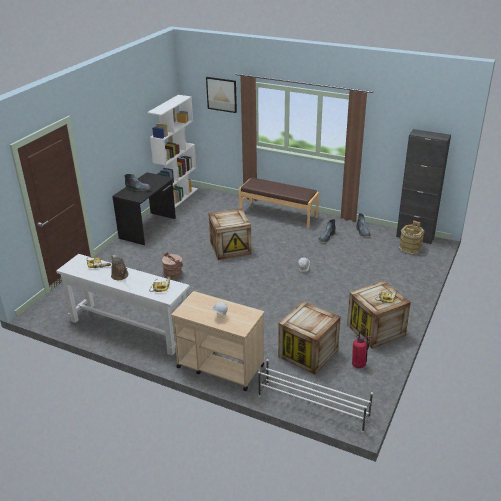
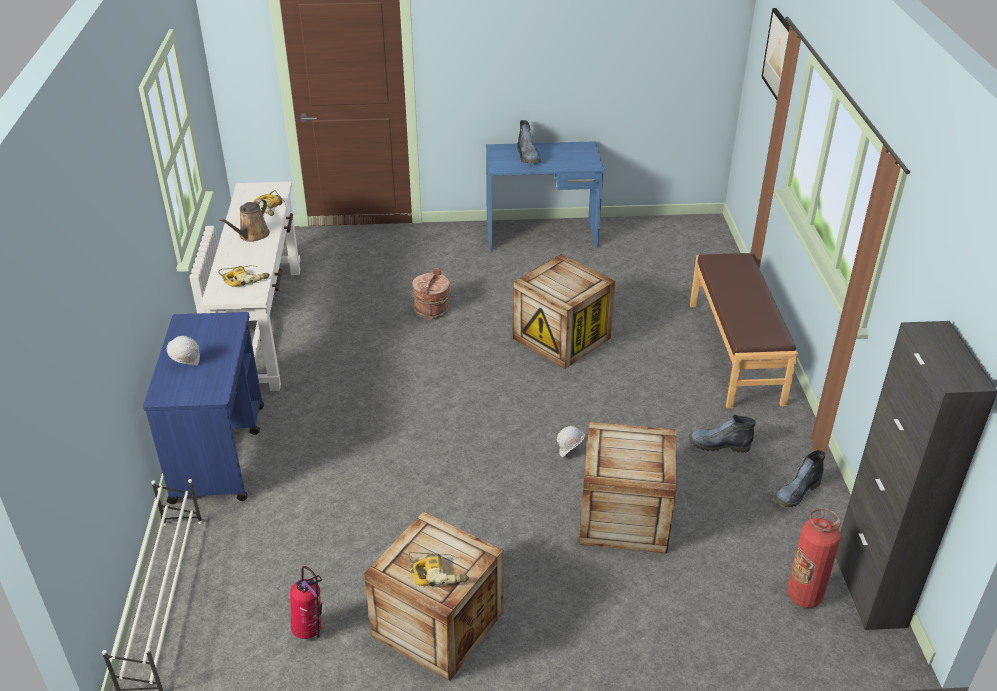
camera: 60 degrees right, 5 degrees up
black desk [112,172,176,245] -> blue desk [486,141,604,251]
white bookcase [147,95,198,208] -> none
beige cart [171,291,264,391] -> blue cart [143,312,264,504]
crate [278,301,341,375] -> crate moved to [579,422,676,553]
brown bucket [399,221,424,255] -> fire extinguisher [787,508,841,608]

